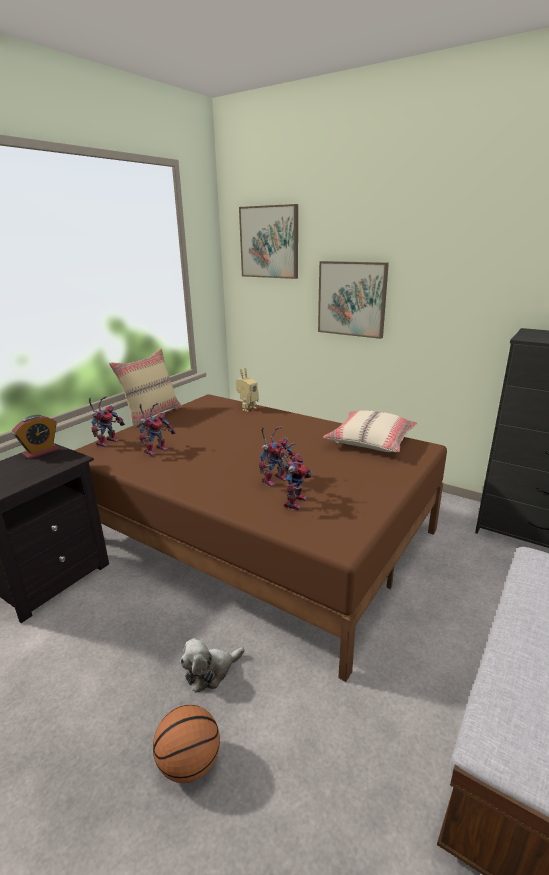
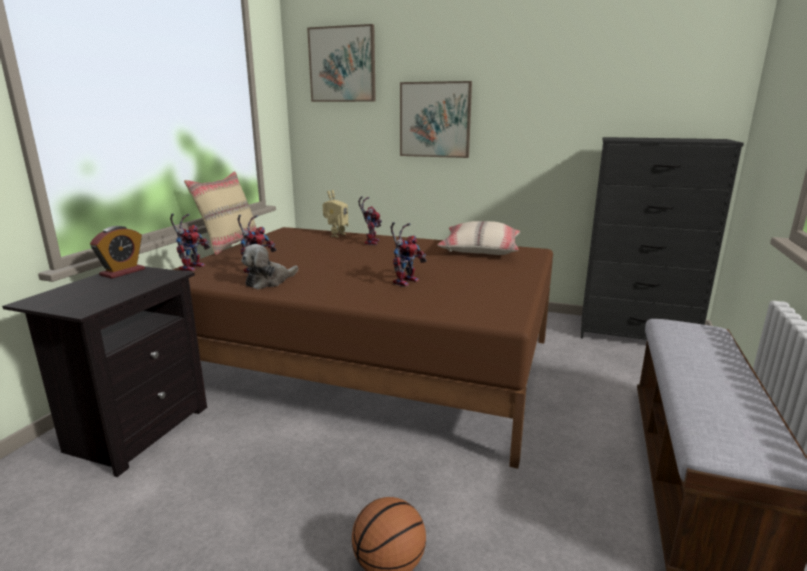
camera: 15 degrees left, 5 degrees down
plush toy [180,638,245,693] -> plush toy moved to [241,244,298,289]
toy robot [278,443,312,510] -> toy robot moved to [358,196,382,245]

